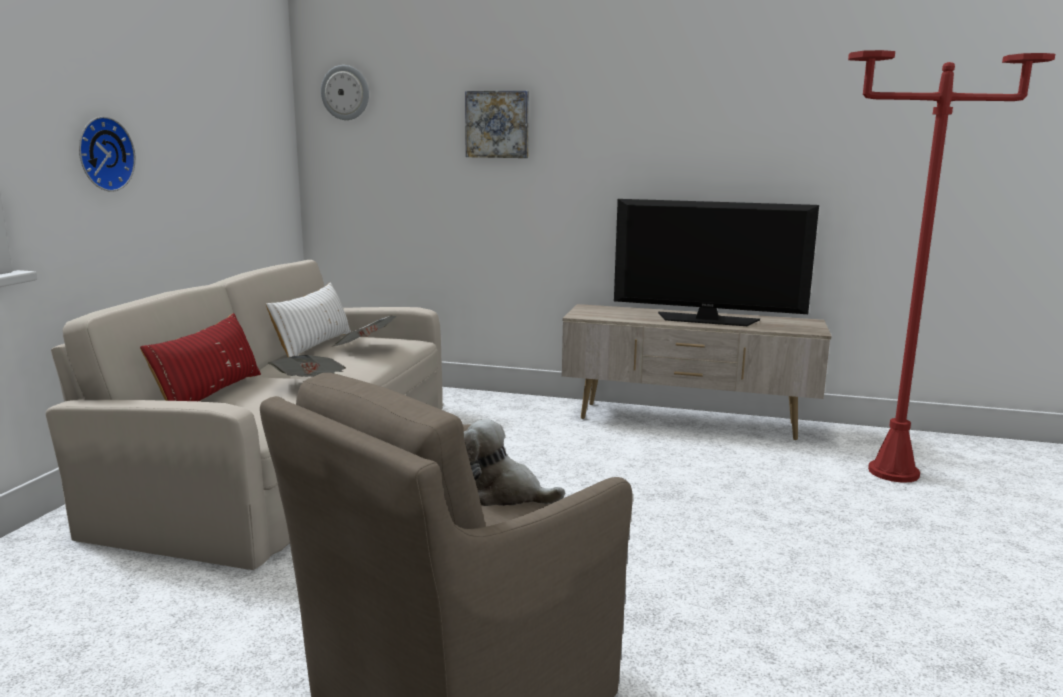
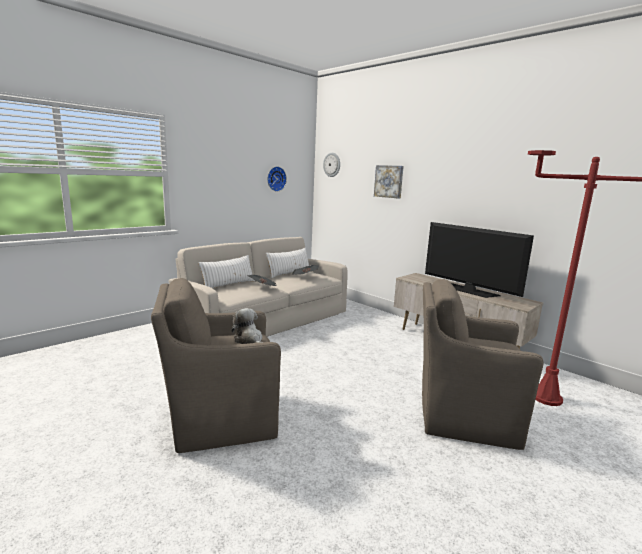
camera: 30 degrees right, 0 degrees up
wall clock [79,116,135,192] -> wall clock moved to [267,166,287,192]
red pillow [140,313,261,401] -> white pillow [198,255,255,288]
none -> brown armchair [422,279,543,450]

